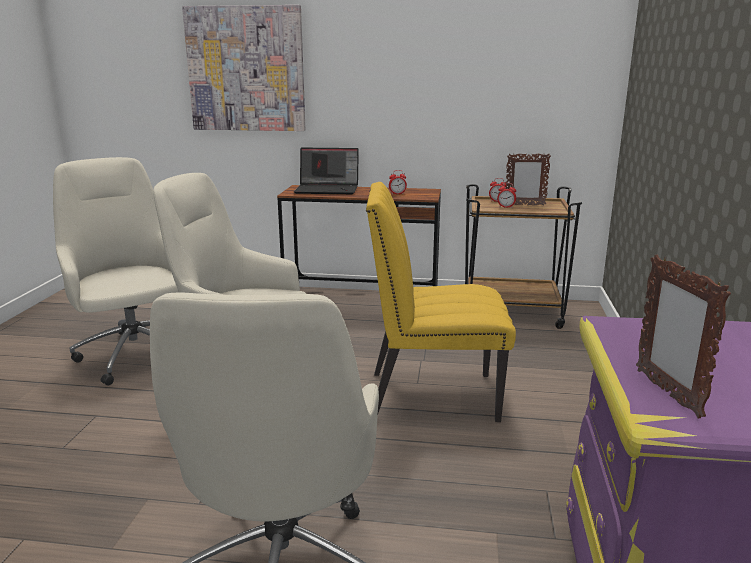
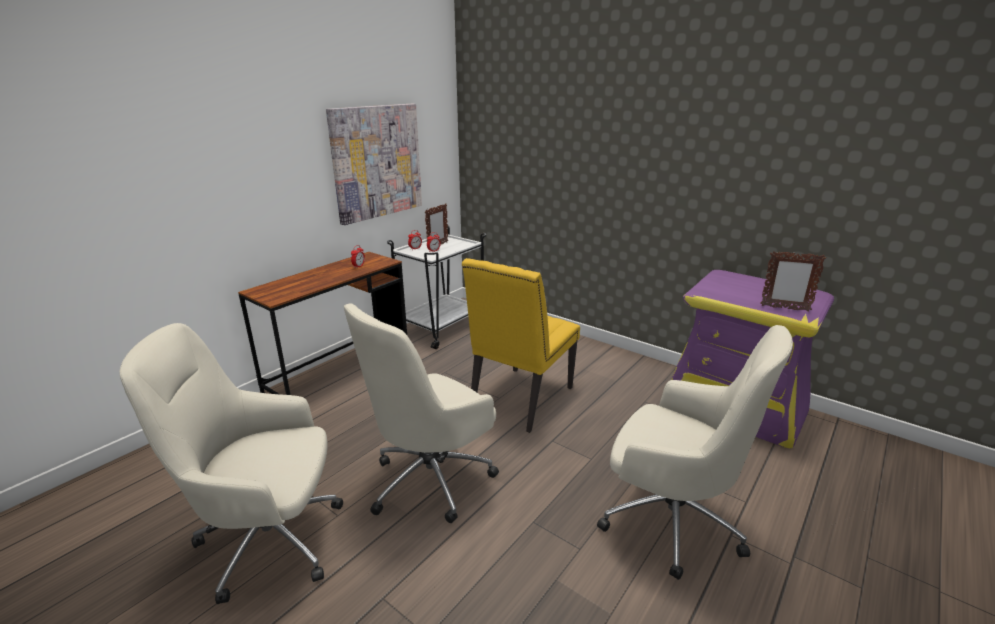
camera: 60 degrees left, 5 degrees up
picture [182,5,306,131] -> picture moved to [326,104,422,225]
laptop [294,148,359,194] -> none
brown cart [465,184,582,329] -> white cart [387,225,486,349]

